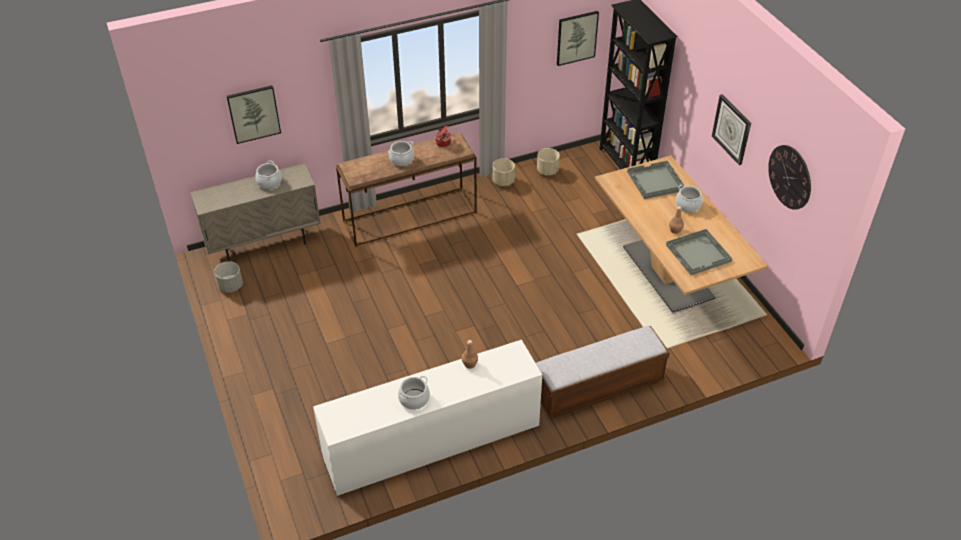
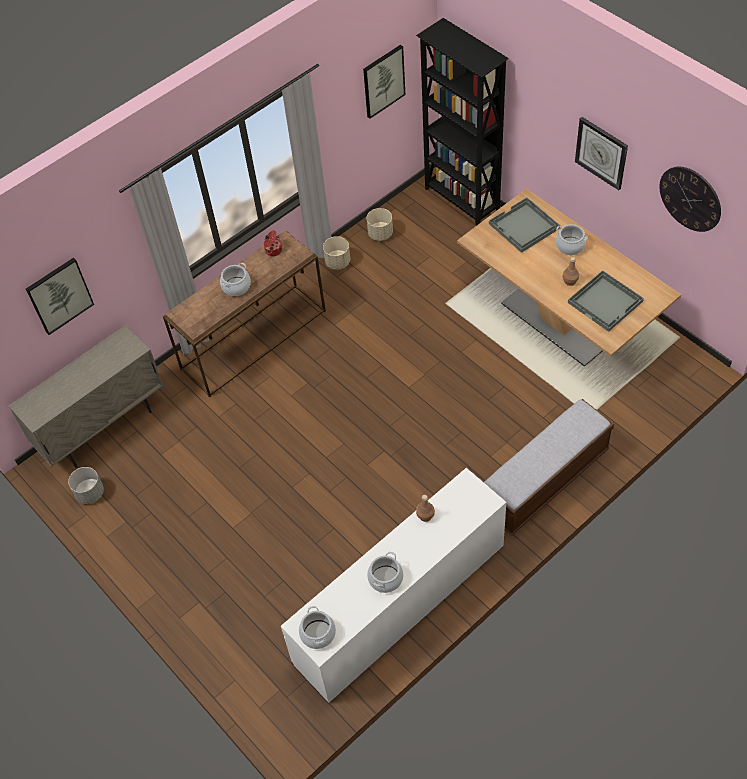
camera: 15 degrees left, 10 degrees up
cooking pot [255,161,282,189] -> cooking pot moved to [299,606,336,649]

